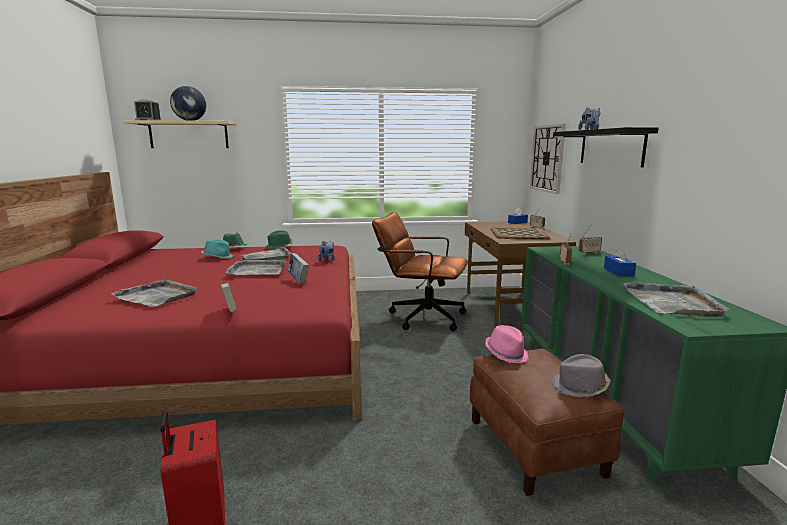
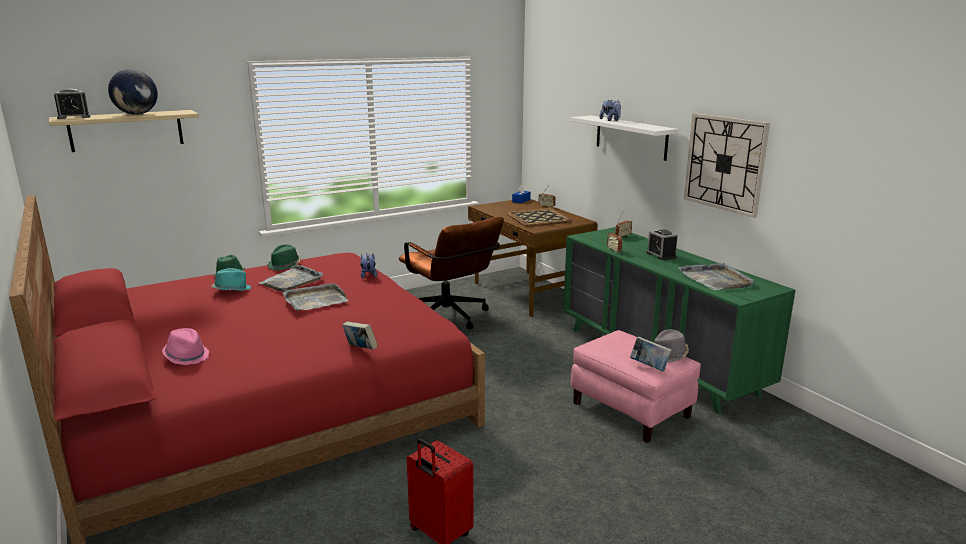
camera: 25 degrees left, 5 degrees up
grey tray [111,279,197,307] -> none
book [288,253,309,284] -> book moved to [630,336,672,372]
brown office chair [372,212,468,331] -> brown office chair turned 120 degrees counterclockwise [399,217,504,330]
brown ottoman [470,349,624,496] -> pink ottoman [571,330,701,443]
pink hat [485,325,528,363] -> pink hat moved to [162,328,209,365]
wall clock [530,124,566,194] -> wall clock moved to [684,113,770,218]
black shelf [553,127,658,167] -> white shelf [571,116,679,161]
blue tissue box [604,247,636,276] -> alarm clock [646,229,678,260]

